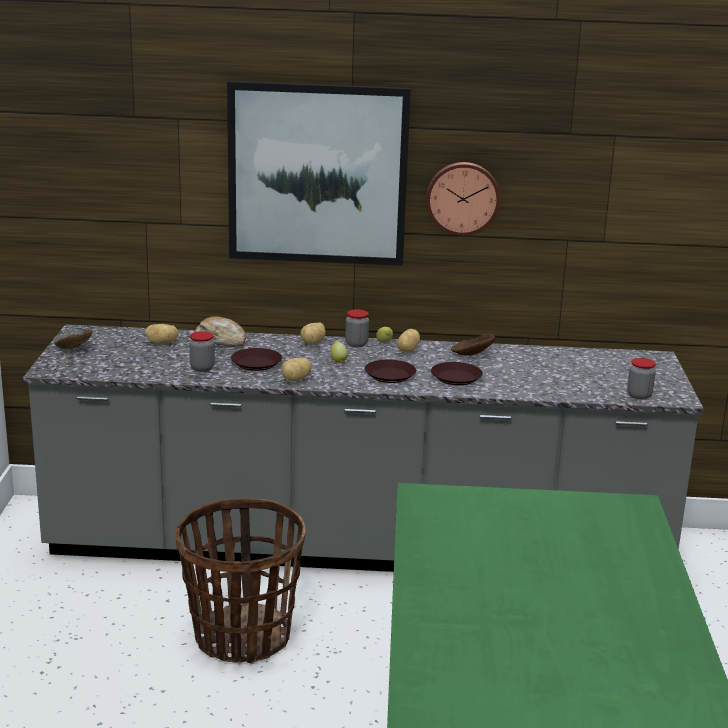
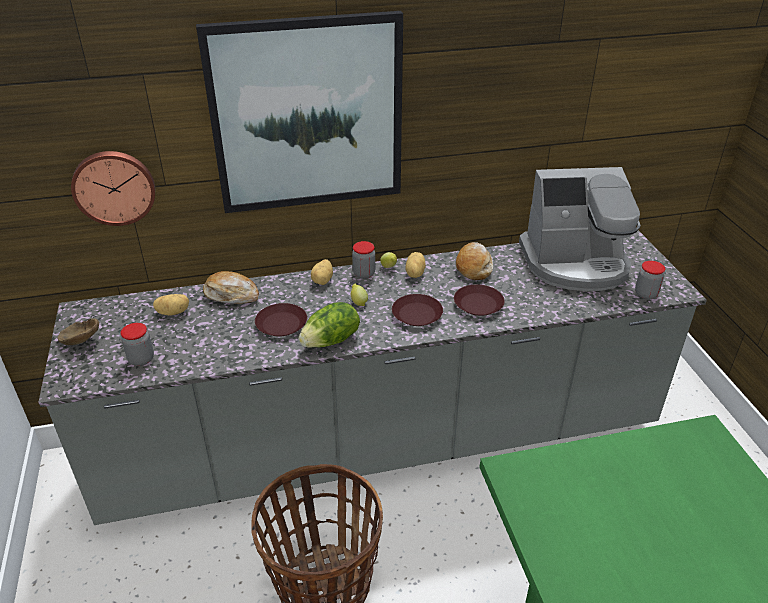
camera: 15 degrees left, 15 degrees up
jar [189,331,215,372] -> jar moved to [121,323,154,366]
potato [281,358,312,381] -> lettuce [299,302,360,348]
wall clock [426,162,500,236] -> wall clock moved to [71,151,155,226]
brown bowl [451,334,495,356] -> bread [456,242,493,280]
none -> coffee machine [519,167,641,291]

